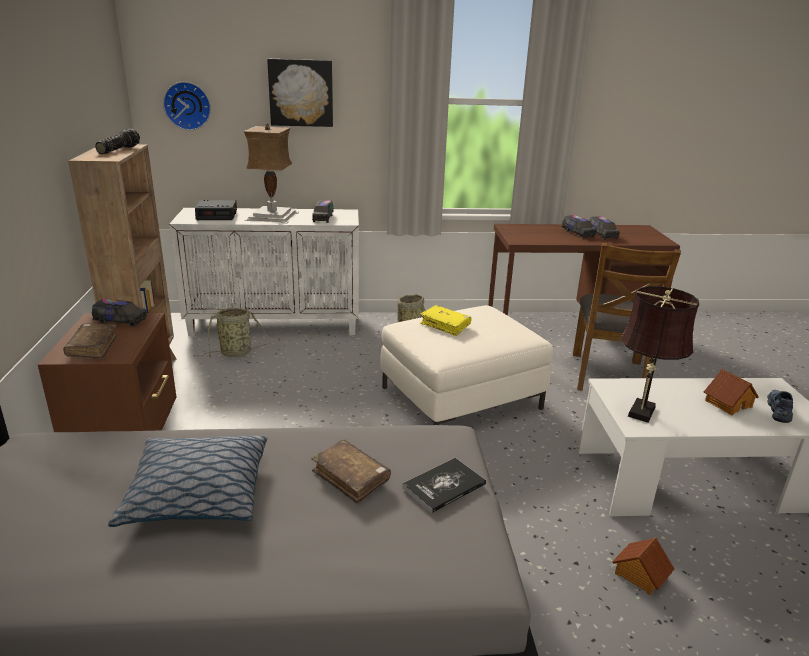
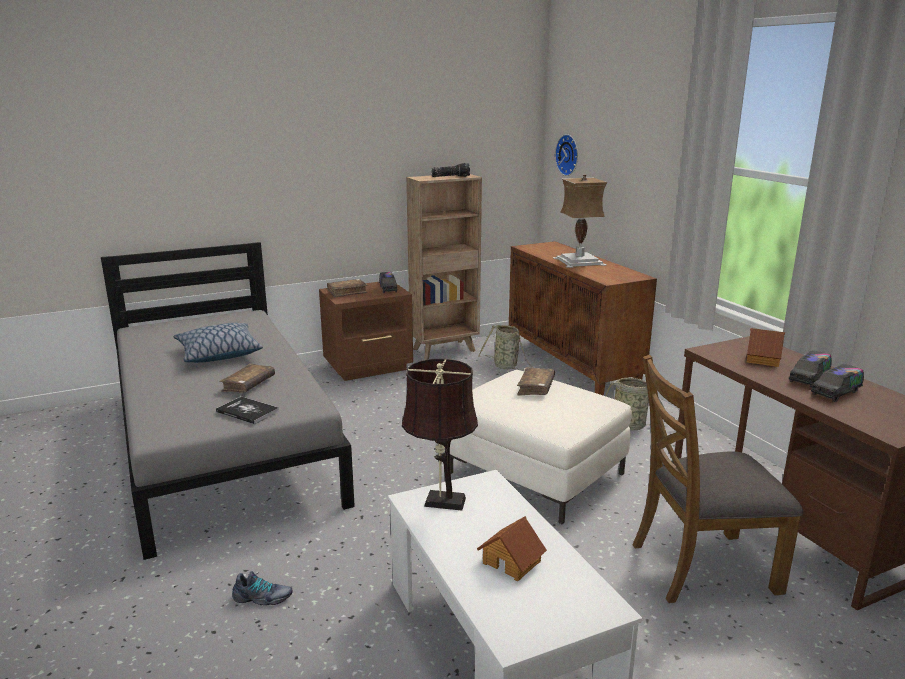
camera: 70 degrees right, 5 degrees down
white cabinet [169,208,359,336] -> brown cabinet [509,241,657,396]
alarm clock [195,200,237,220] -> none
picture [267,59,333,127] -> none
toy truck [312,200,333,223] -> none
yellow book [420,305,471,336] -> brown book [517,367,555,396]
toy house [612,538,674,595] -> toy house moved to [747,328,785,367]
shoe [767,390,793,423] -> shoe moved to [232,571,293,605]

